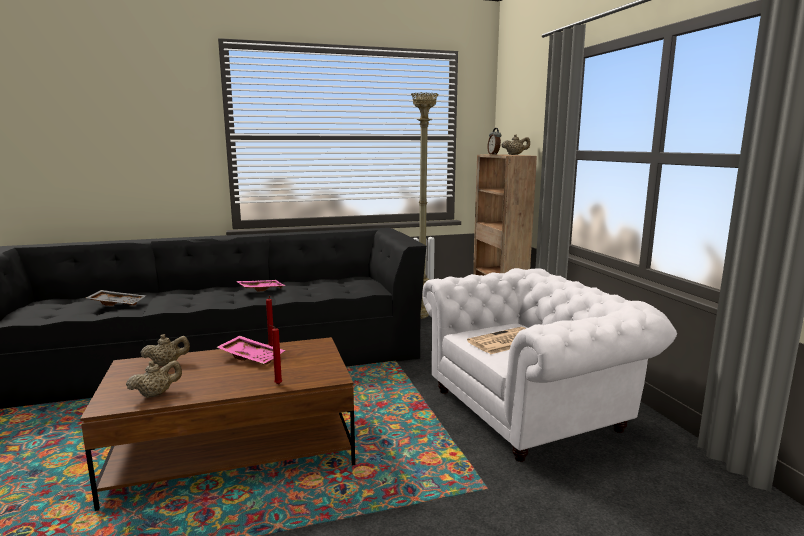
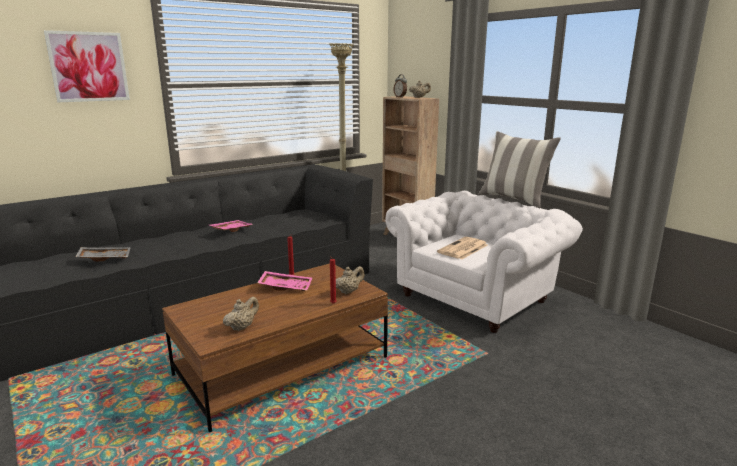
camera: 20 degrees left, 5 degrees up
beige teapot [140,334,190,366] -> beige teapot moved to [336,266,365,294]
none -> picture [44,30,130,102]
none -> pillow [479,131,561,208]

